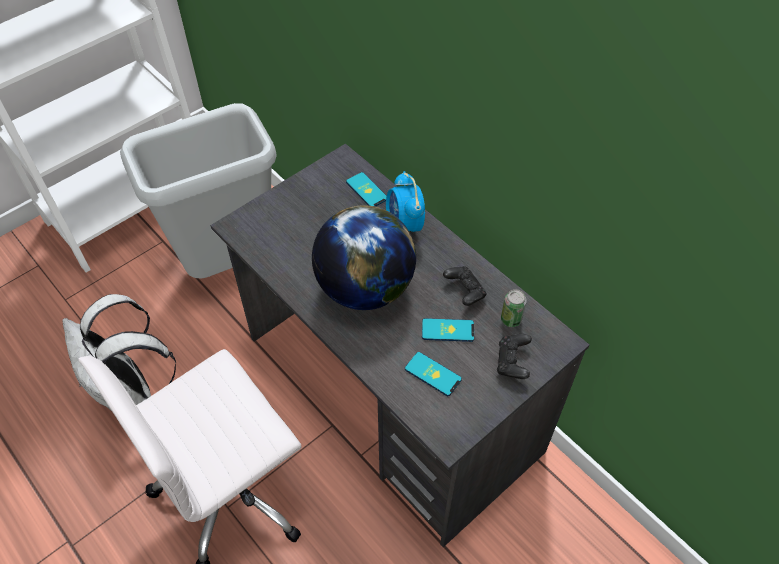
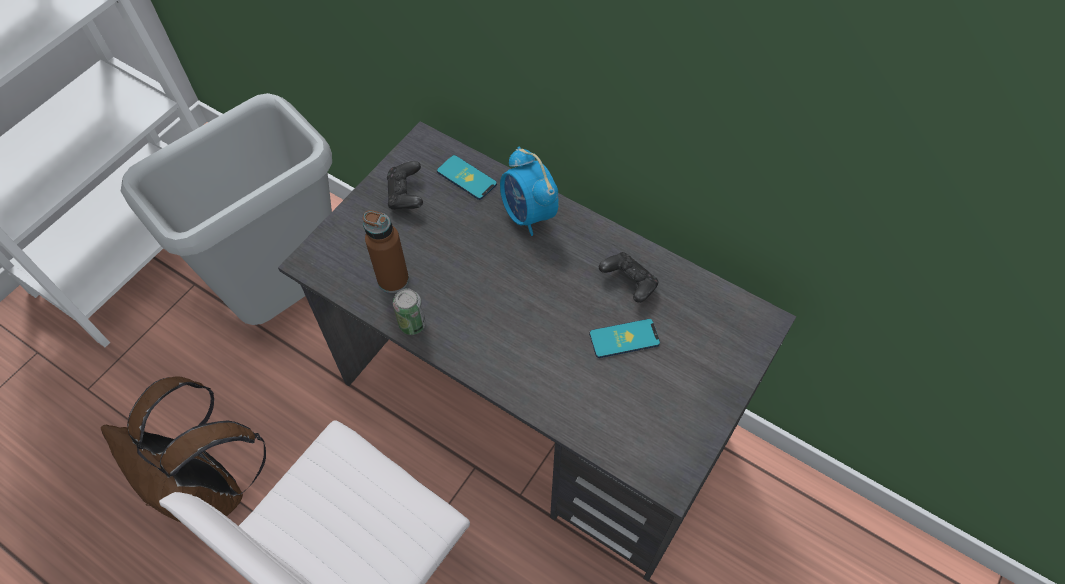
camera: 15 degrees left, 5 degrees up
white backpack [62,294,176,411] -> brown backpack [101,377,266,523]
globe [312,205,416,310] -> none
phone [405,352,462,396] -> none
black game controller [497,334,532,379] -> black game controller moved to [387,161,423,210]
can [501,289,527,327] -> can moved to [393,289,426,335]
none -> brown bottle [363,210,409,293]

